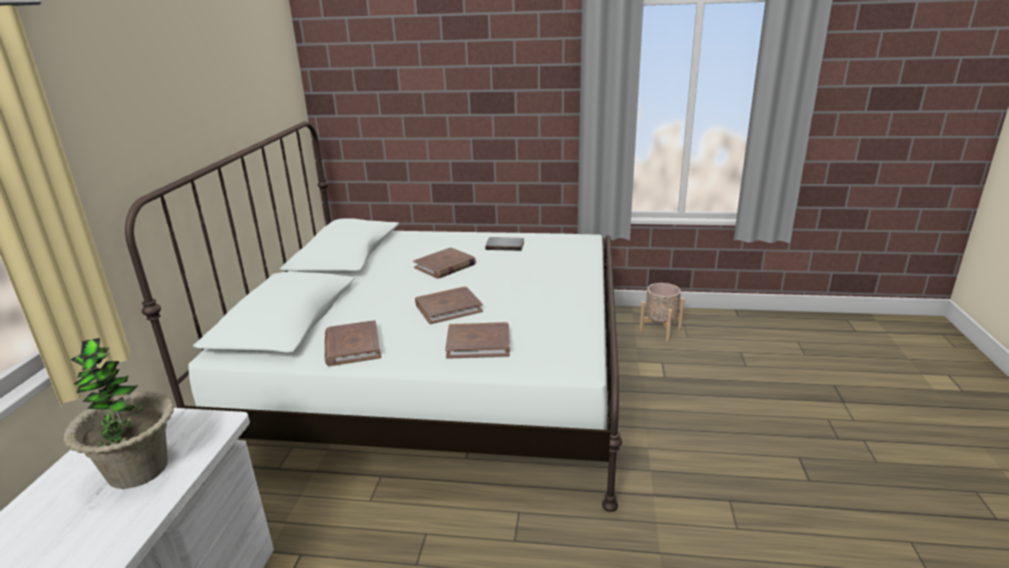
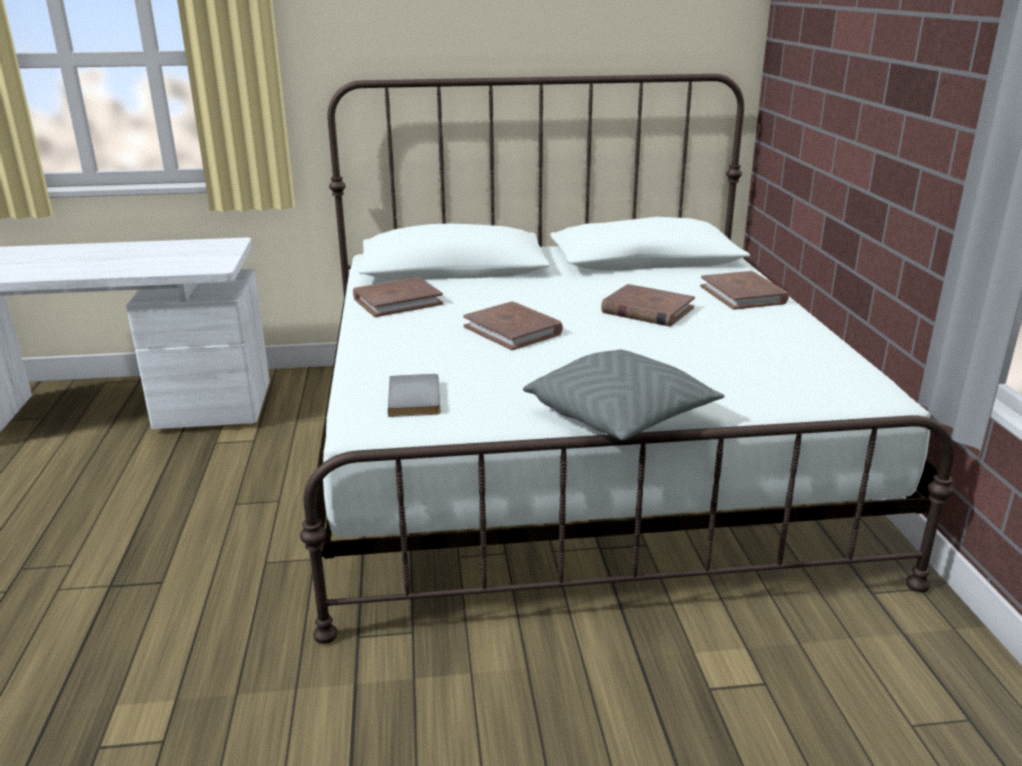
camera: 75 degrees right, 0 degrees up
potted plant [63,338,174,489] -> none
brown book [445,322,510,359] -> brown book moved to [700,271,789,310]
grey book [485,237,524,251] -> grey book moved to [388,374,440,417]
beige planter [639,283,685,341] -> none
none -> grey pillow [523,350,725,440]

